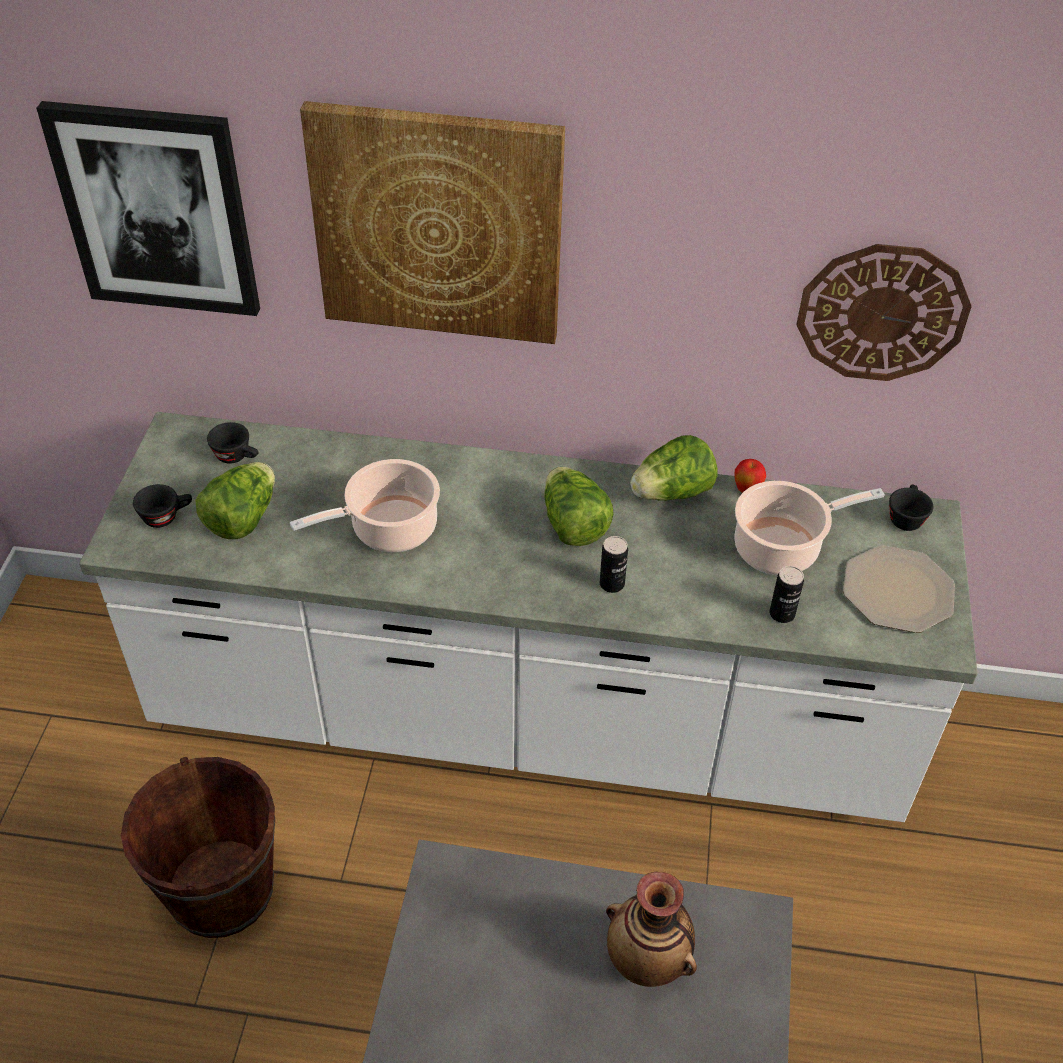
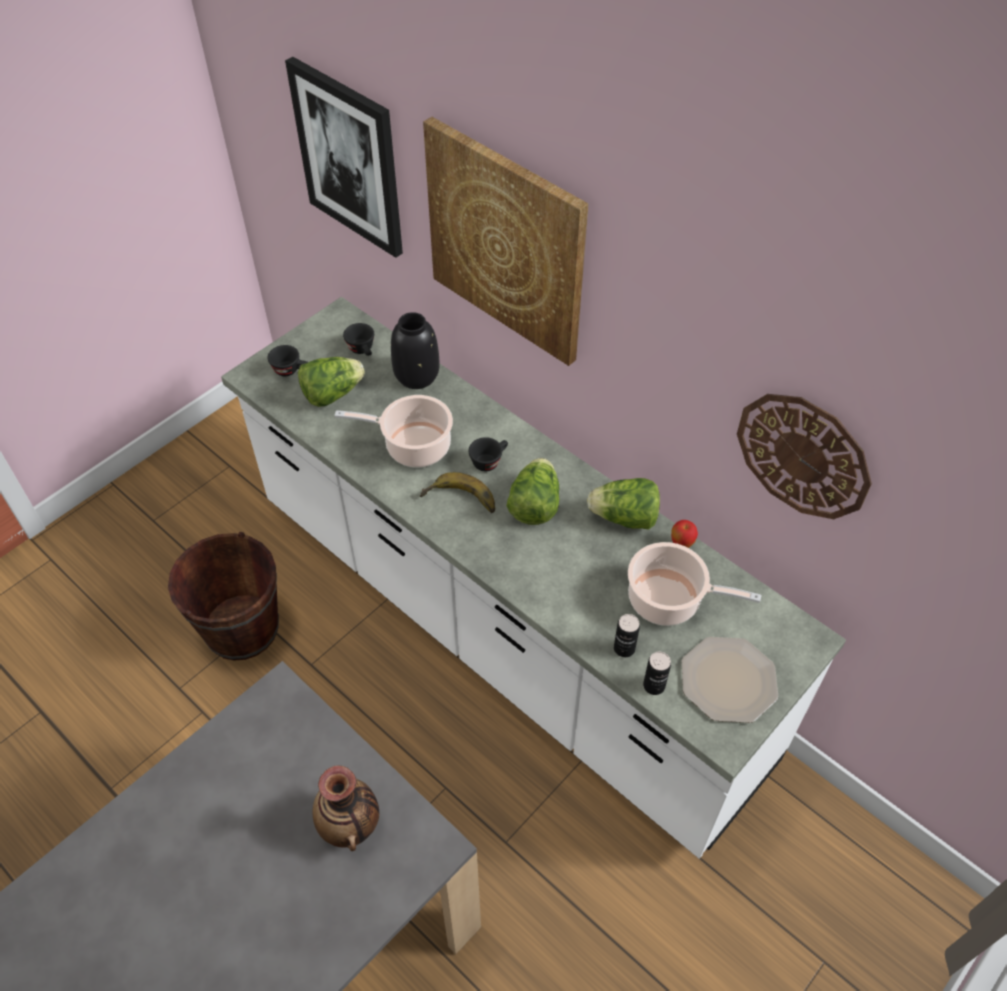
camera: 35 degrees right, 5 degrees up
can [600,536,628,593] -> can moved to [643,652,671,695]
black cup [889,484,933,531] -> black cup moved to [468,437,508,471]
none -> black vase [391,312,440,389]
none -> banana [420,472,495,514]

